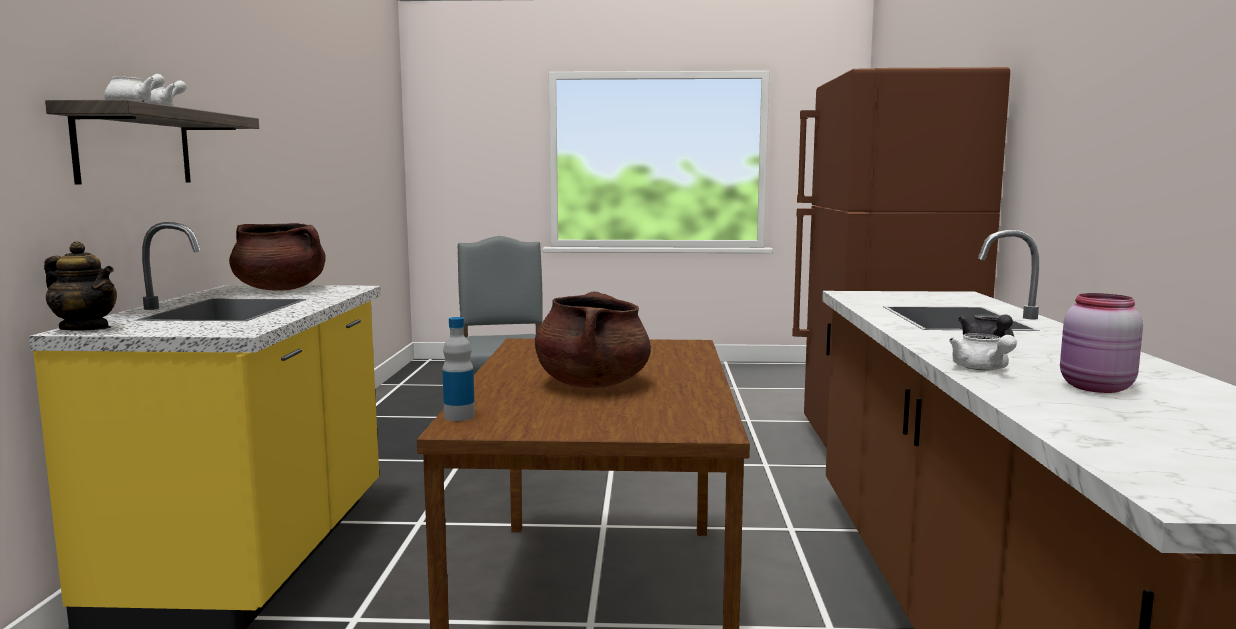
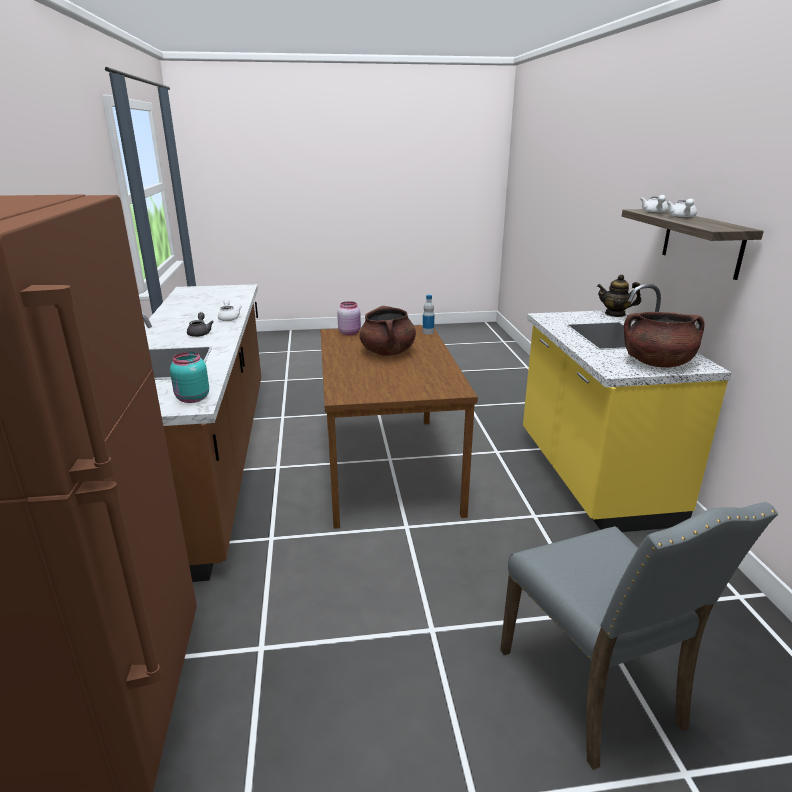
camera: 170 degrees right, 15 degrees up
pink jar [1060,293,1143,393] -> pink jar moved to [337,301,361,335]
none -> turquoise jar [170,352,209,403]

